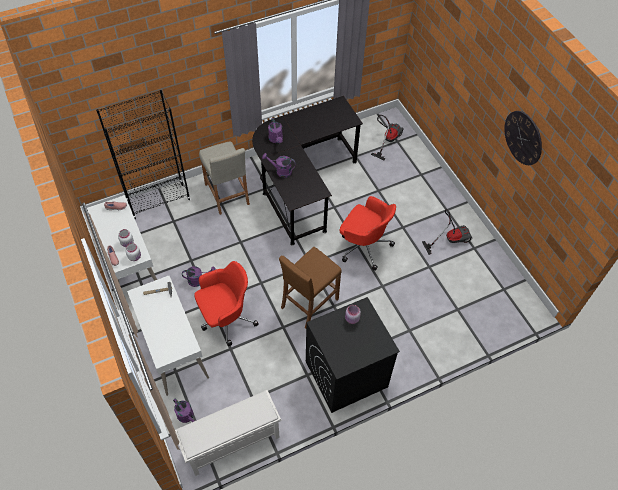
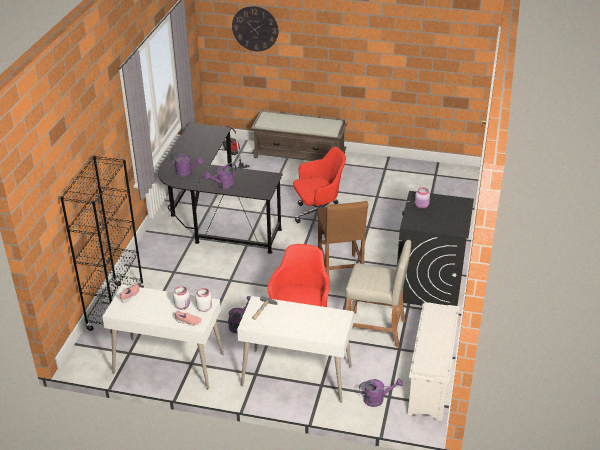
camera: 50 degrees left, 20 degrees down
beige stool [199,142,250,215] -> beige stool moved to [346,240,411,348]
vacuum cleaner [422,209,472,255] -> none
wall clock [504,111,542,165] -> wall clock moved to [232,6,278,51]
none -> brown bench [251,111,347,160]

